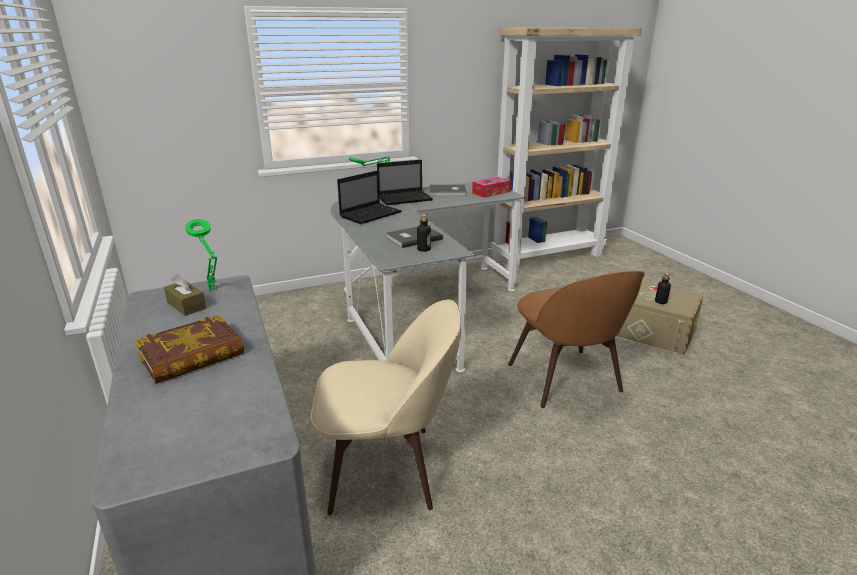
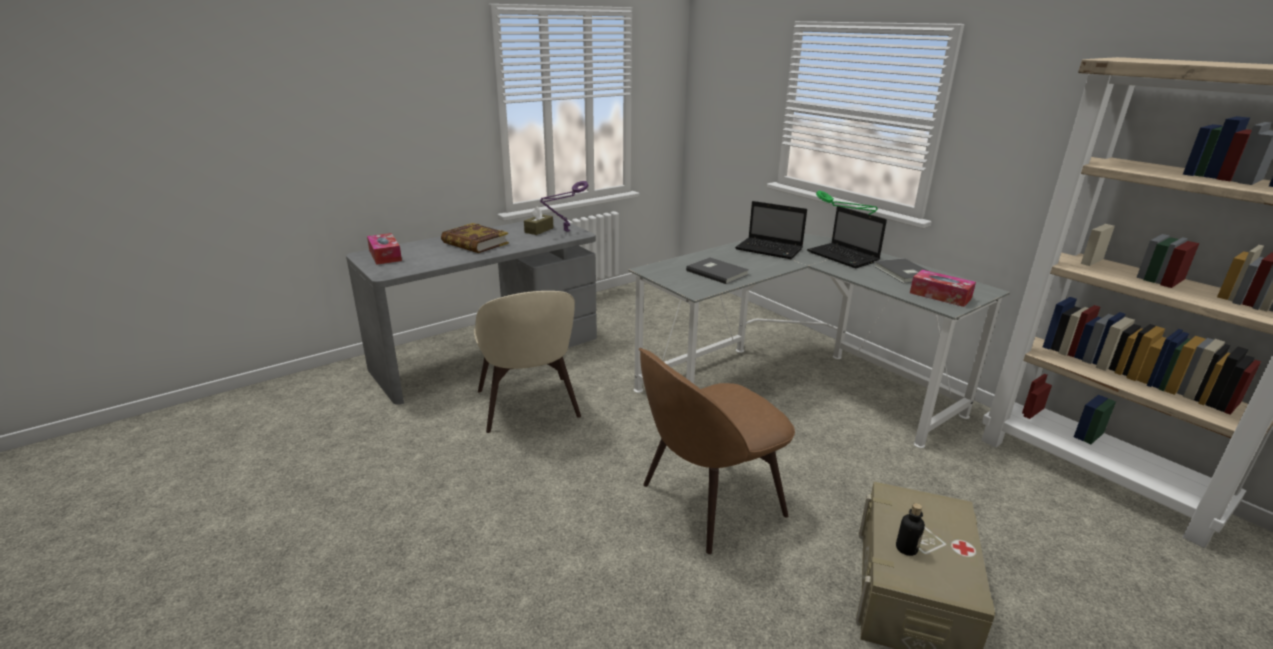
camera: 75 degrees right, 0 degrees up
green table lamp [186,219,217,290] -> purple table lamp [540,181,589,232]
bottle [417,214,431,252] -> none
none -> tissue box [367,233,402,265]

